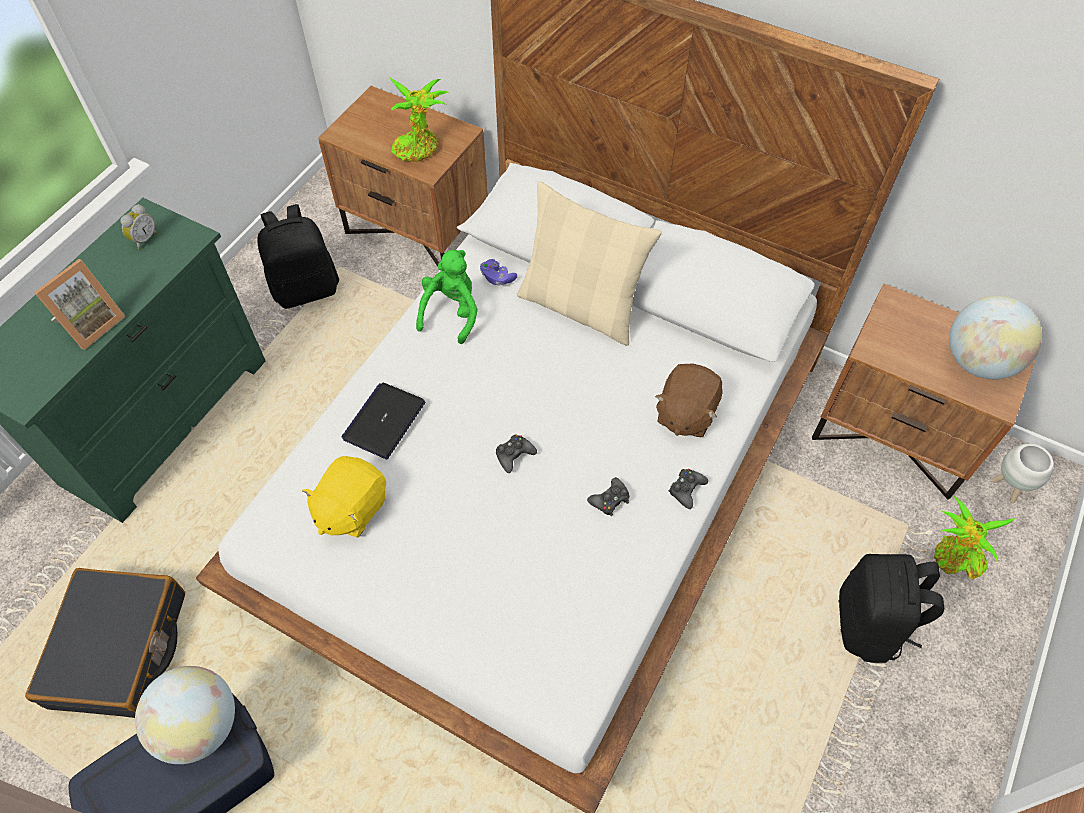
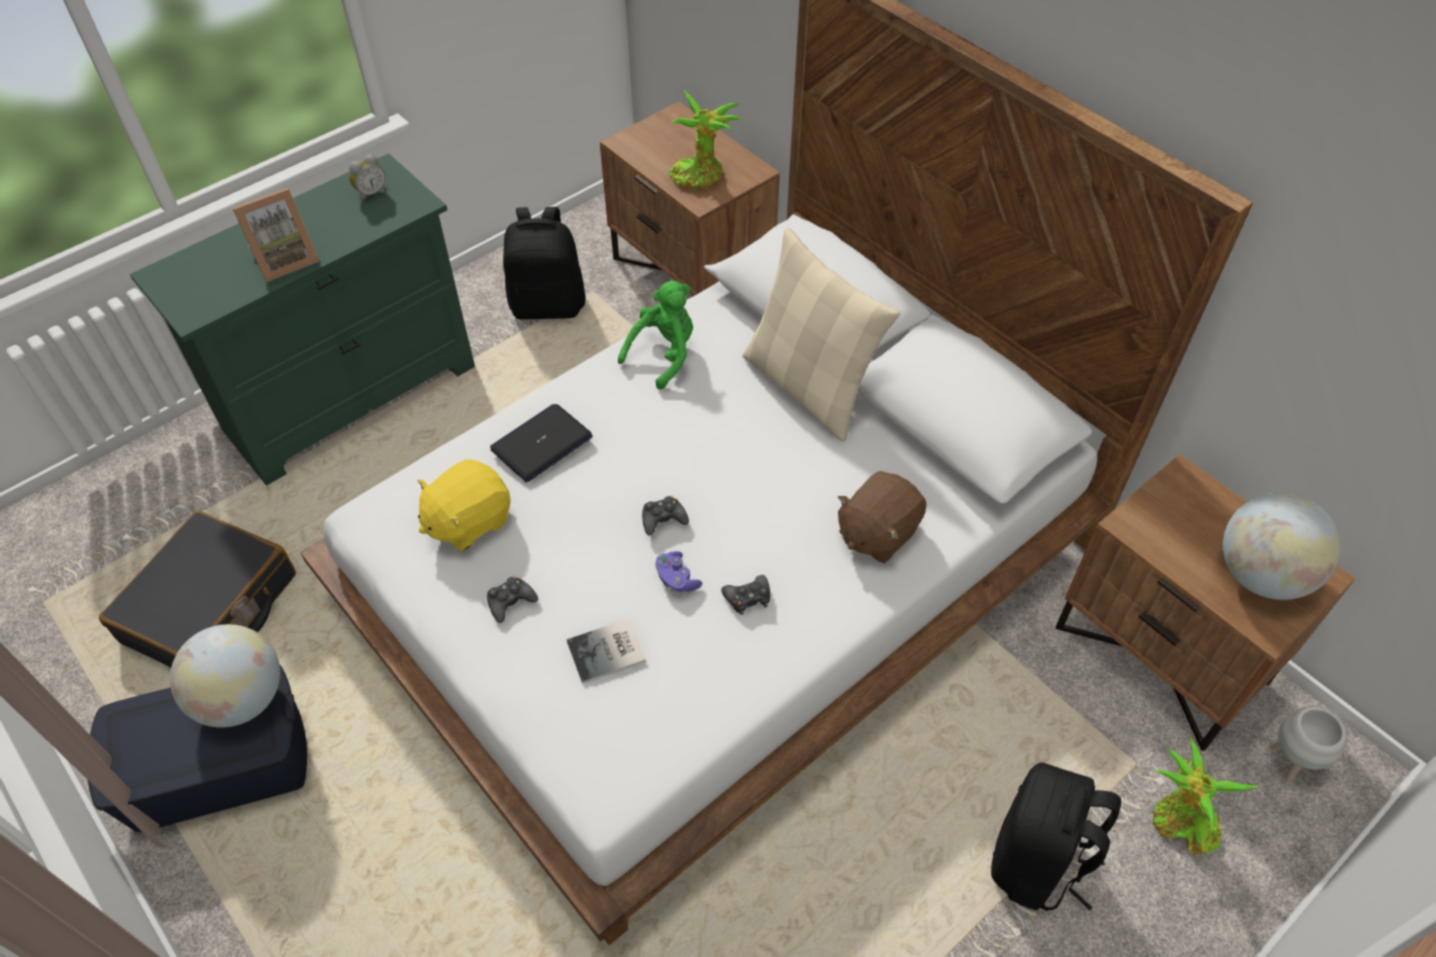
camera: 20 degrees right, 5 degrees down
purple game controller [480,259,517,285] -> purple game controller moved to [655,551,702,592]
black game controller [669,469,708,509] -> black game controller moved to [487,577,538,623]
none -> book [566,618,646,684]

